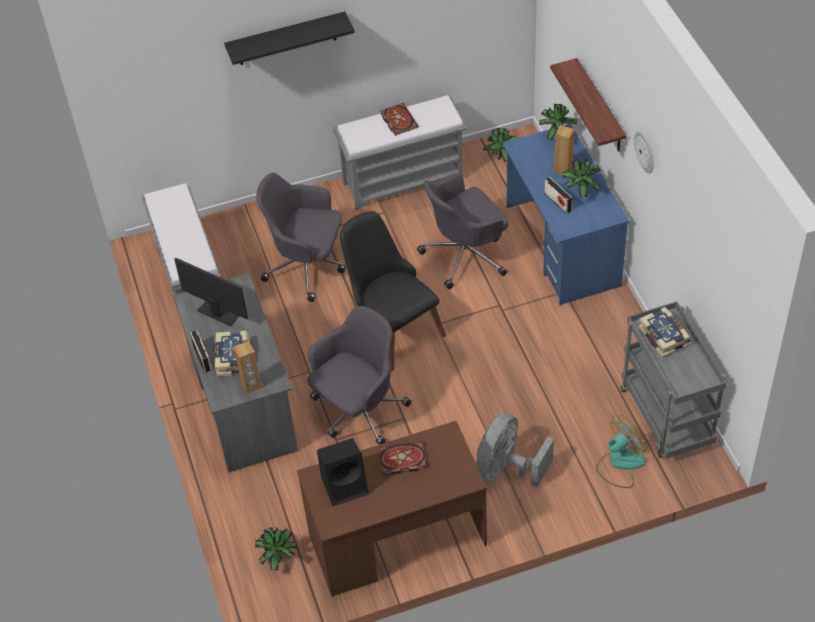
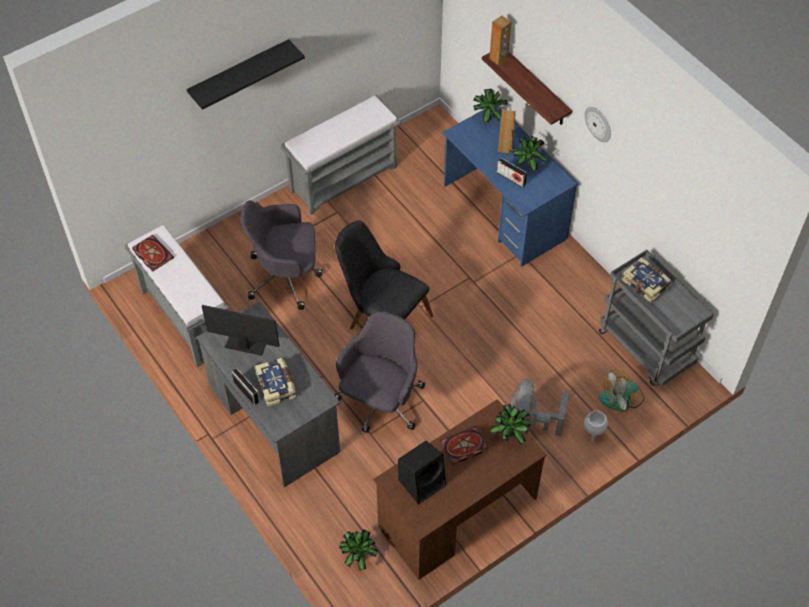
camera: 20 degrees left, 5 degrees up
brown speaker [233,341,262,394] -> brown speaker moved to [489,16,512,65]
book [380,103,419,136] -> book moved to [132,235,174,271]
grey office chair [417,173,508,289] -> none
potted plant [484,128,517,163] -> potted plant moved to [490,404,531,445]
fan [596,414,647,488] -> fan turned 150 degrees counterclockwise [599,369,644,412]
none -> white planter [584,411,608,442]

